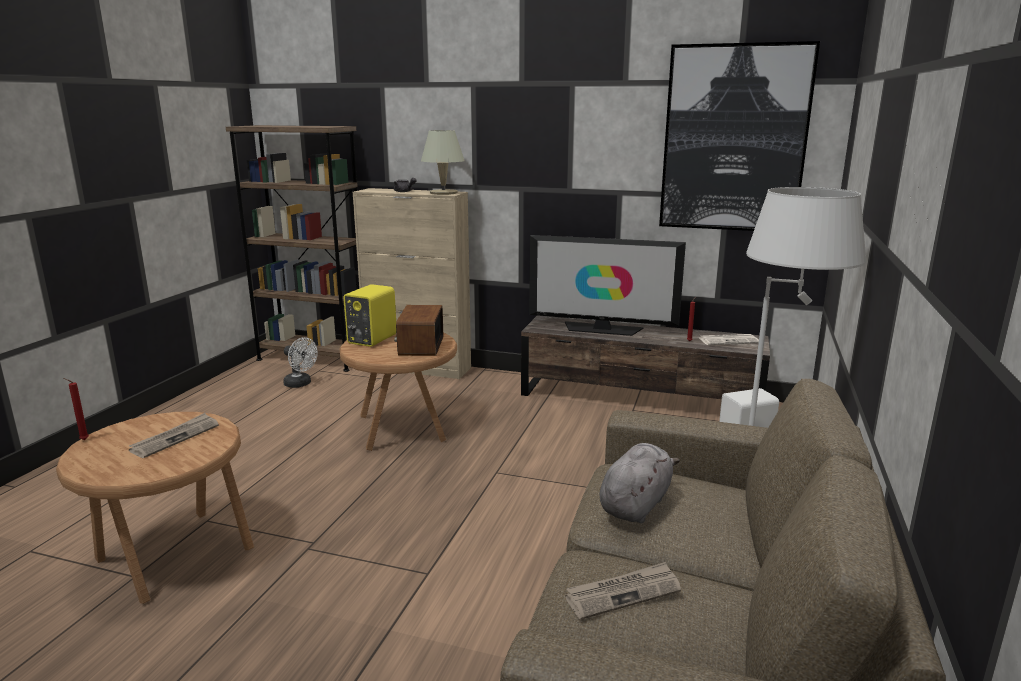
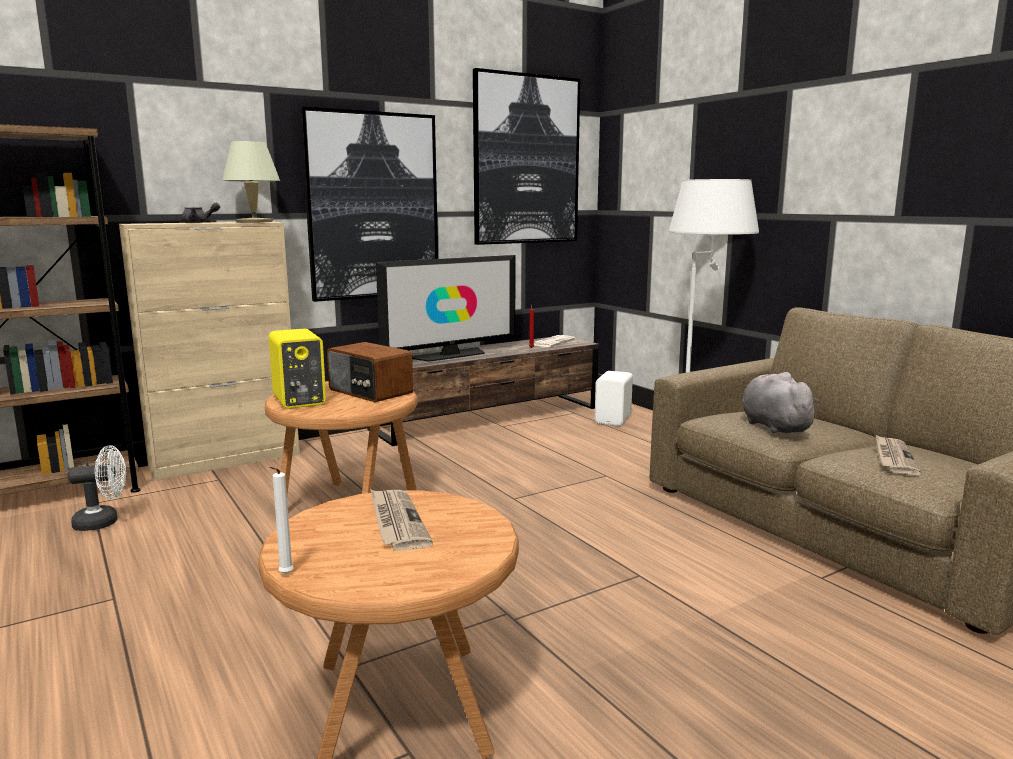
camera: 50 degrees left, 5 degrees down
red candle [63,378,89,440] -> white candle [269,467,294,574]
none -> picture [300,107,438,302]

